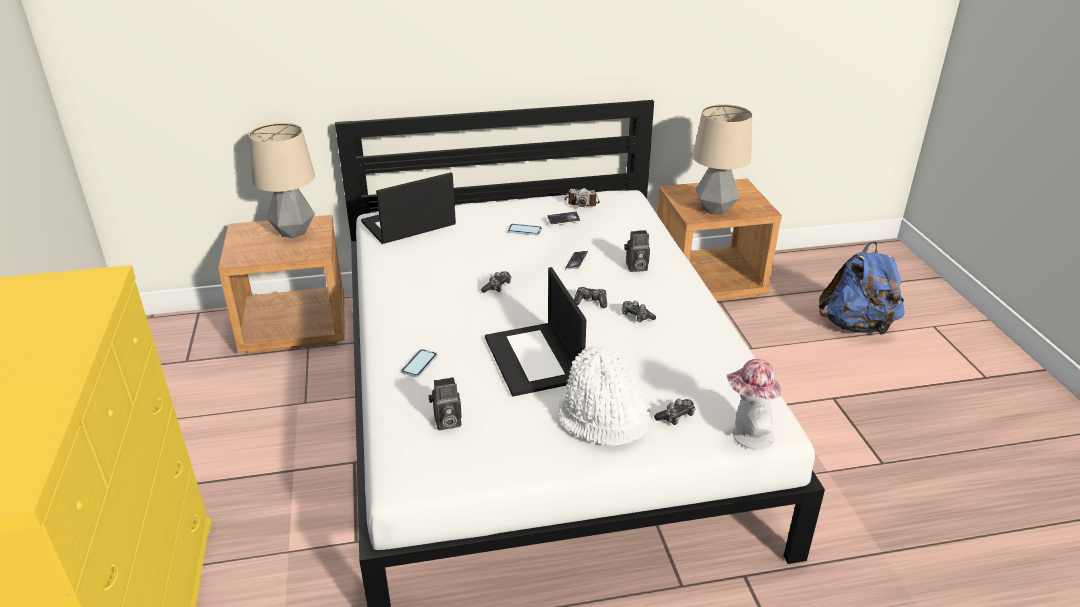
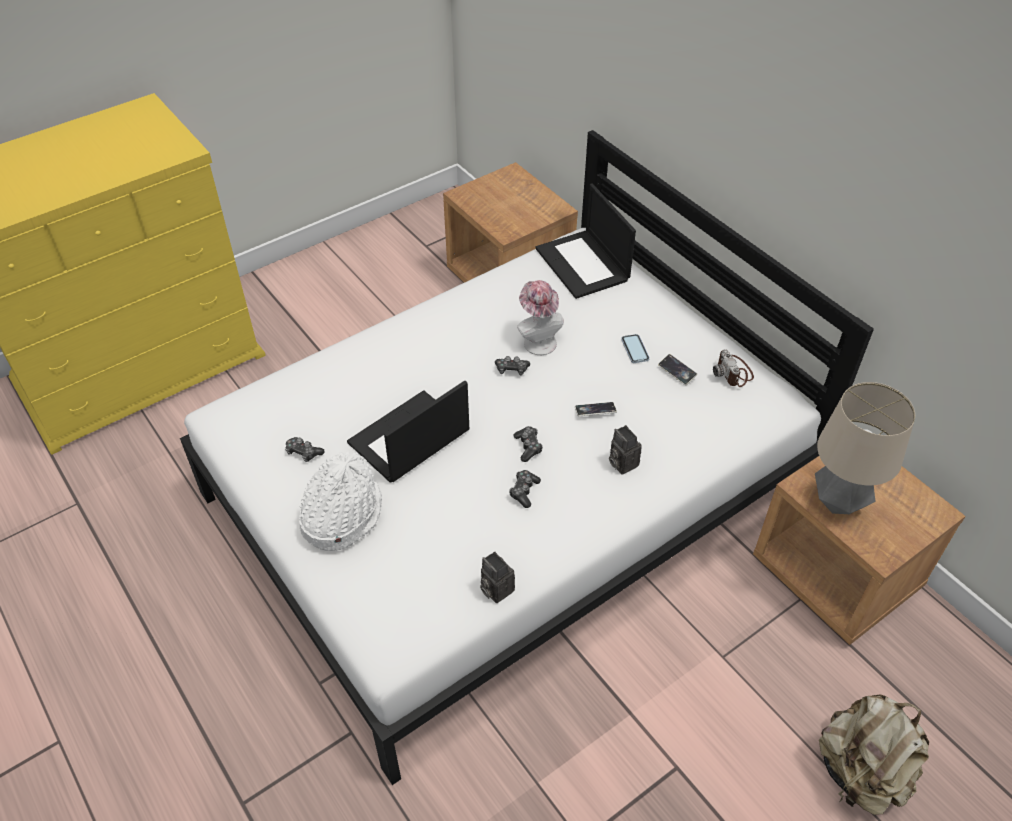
camera: 65 degrees right, 15 degrees up
table lamp [249,123,315,238] -> none
laptop [361,172,456,244] -> laptop turned 150 degrees counterclockwise [536,183,636,299]
phone [401,349,437,377] -> none
camera [429,377,462,430] -> camera moved to [480,552,515,603]
game controller [654,399,695,425] -> game controller moved to [285,437,325,462]
hat [727,359,782,450] -> hat moved to [517,280,564,355]
blue backpack [819,241,905,335] -> beige backpack [819,694,929,815]

